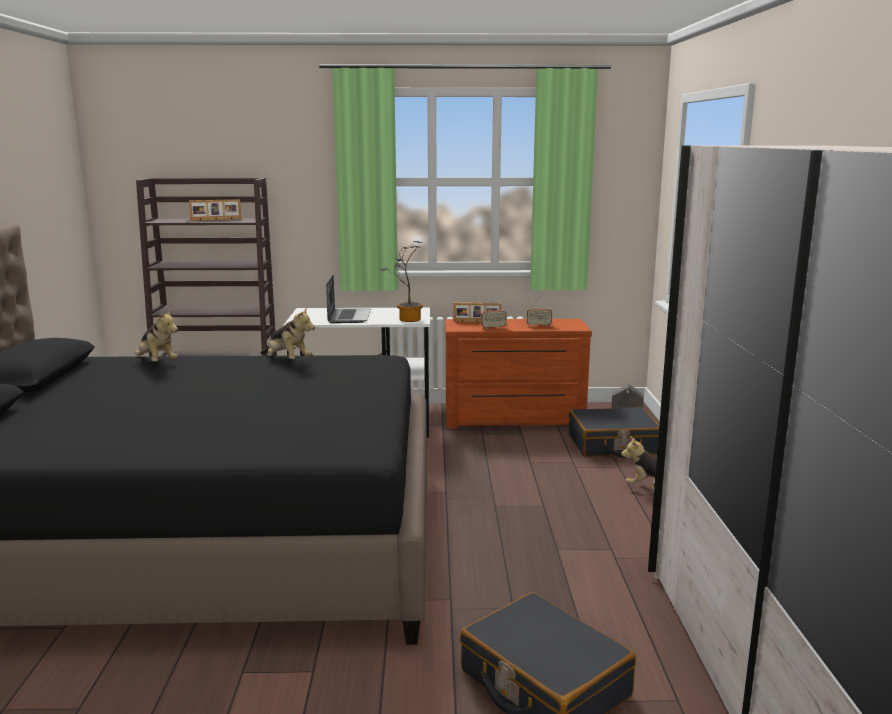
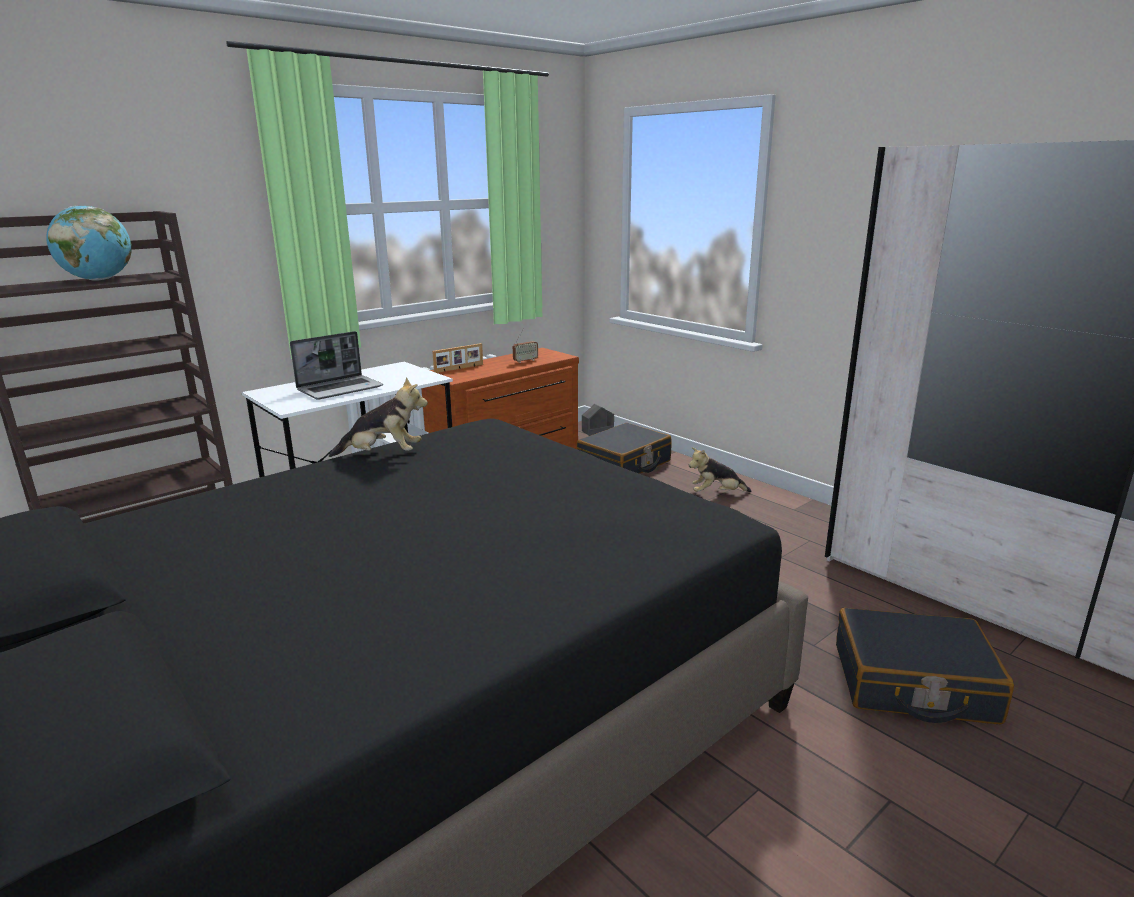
camera: 40 degrees left, 5 degrees up
plush toy [135,309,178,361] -> none
picture frame [189,199,241,221] -> globe [46,206,132,281]
laptop [326,275,371,323] -> laptop turned 90 degrees clockwise [290,331,383,400]
potted plant [380,241,423,322] -> none
radio [481,297,507,329] -> none

